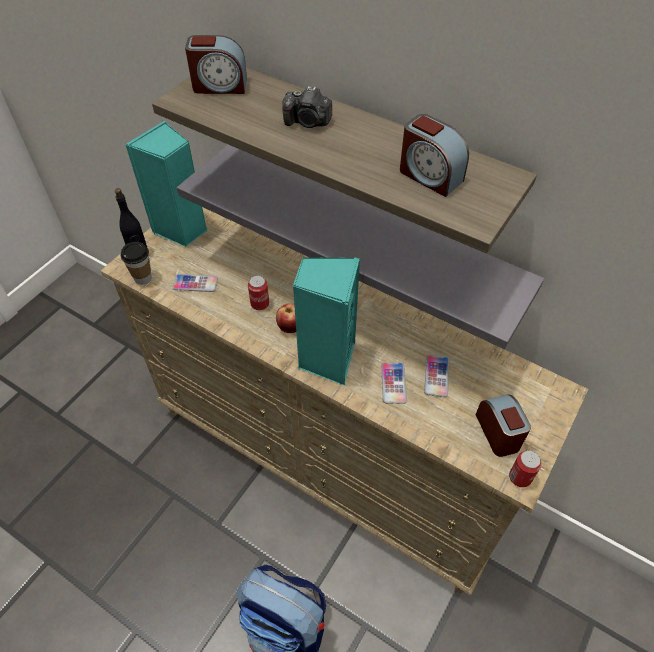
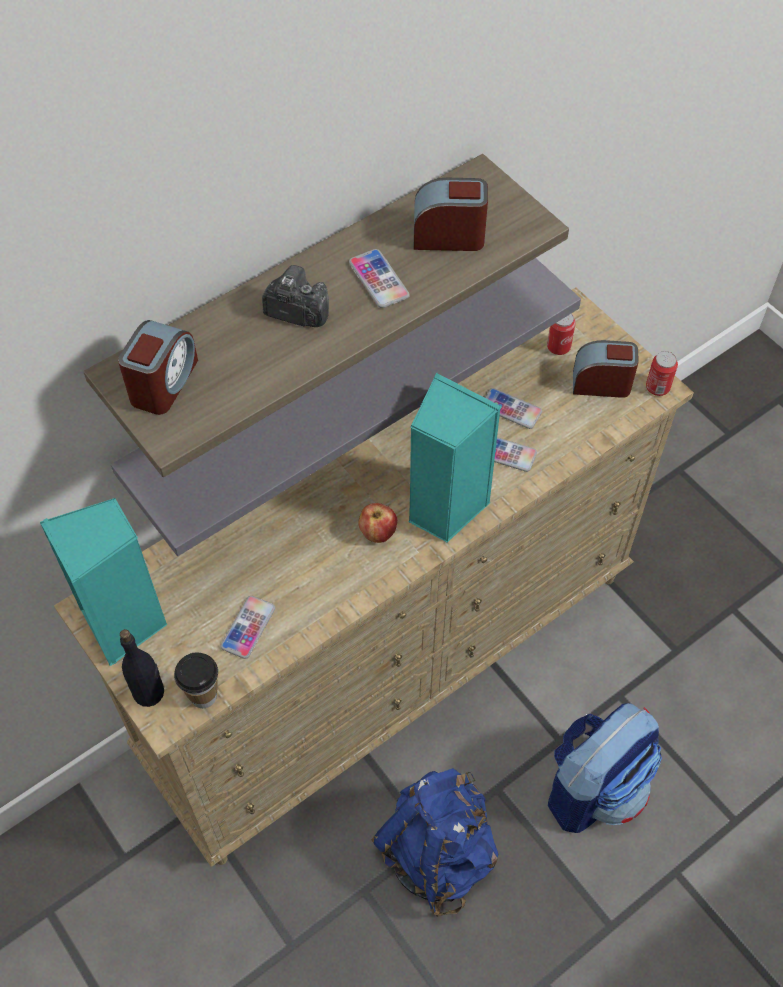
camera: 70 degrees left, 5 degrees up
can [248,275,269,310] -> can moved to [547,314,576,355]
camera [282,86,332,128] -> camera turned 105 degrees counterclockwise [262,265,329,327]
alarm clock [400,114,469,197] -> alarm clock turned 150 degrees counterclockwise [413,178,488,251]
none -> phone [349,249,410,308]
none -> blue backpack [371,768,498,917]

